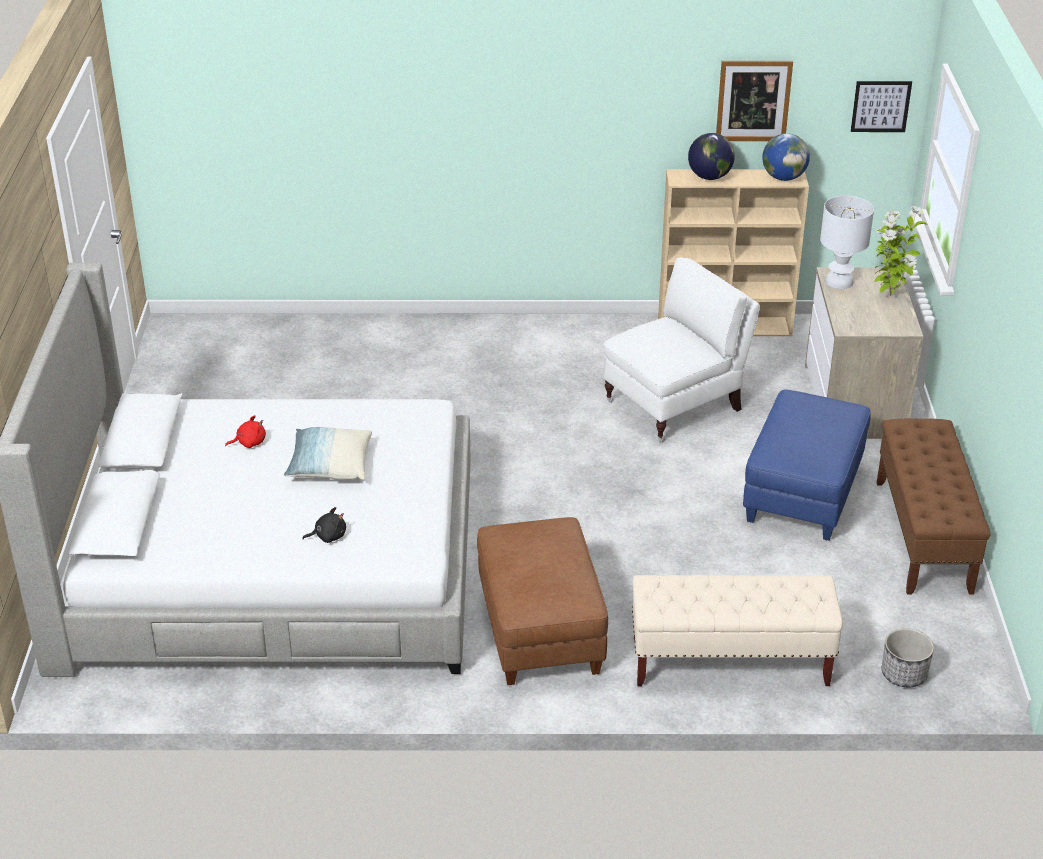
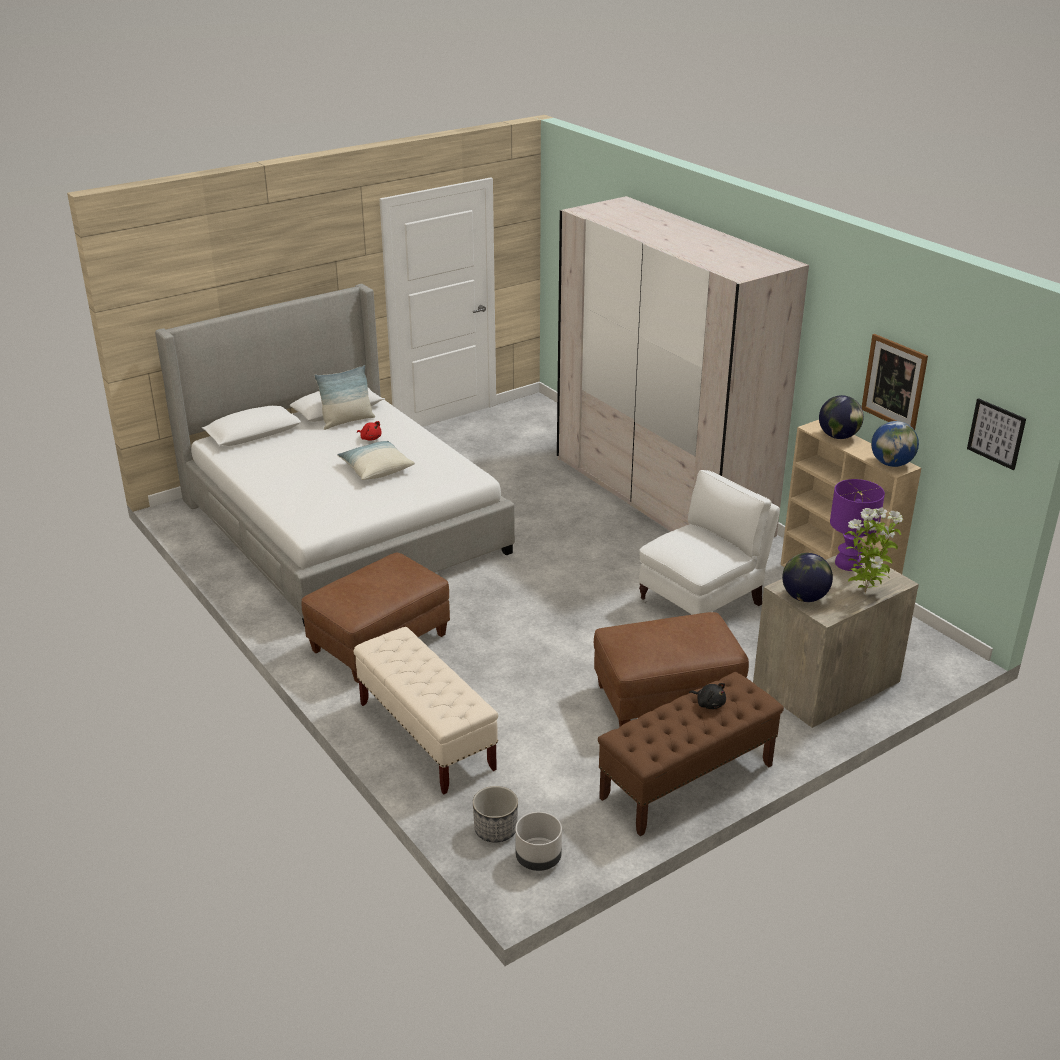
camera: 55 degrees right, 5 degrees down
black plush toy [302,507,346,543] -> black plush toy moved to [689,683,726,709]
white armchair [604,257,760,442] -> white armchair turned 60 degrees counterclockwise [639,470,780,615]
blue ottoman [743,390,871,541] -> brown ottoman [594,612,749,727]
white table lamp [820,196,874,289] -> purple table lamp [830,479,885,571]
none -> pillow [314,365,375,430]
none -> grey planter [515,812,562,871]
none -> beige wardrobe [557,196,809,537]
none -> globe [782,553,833,602]

